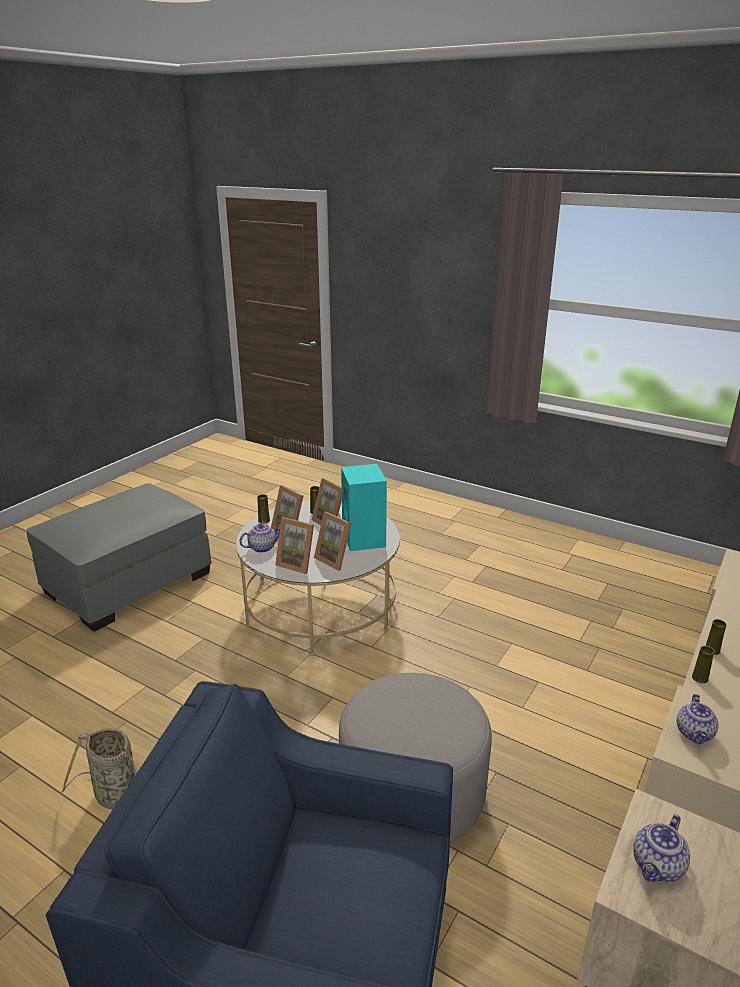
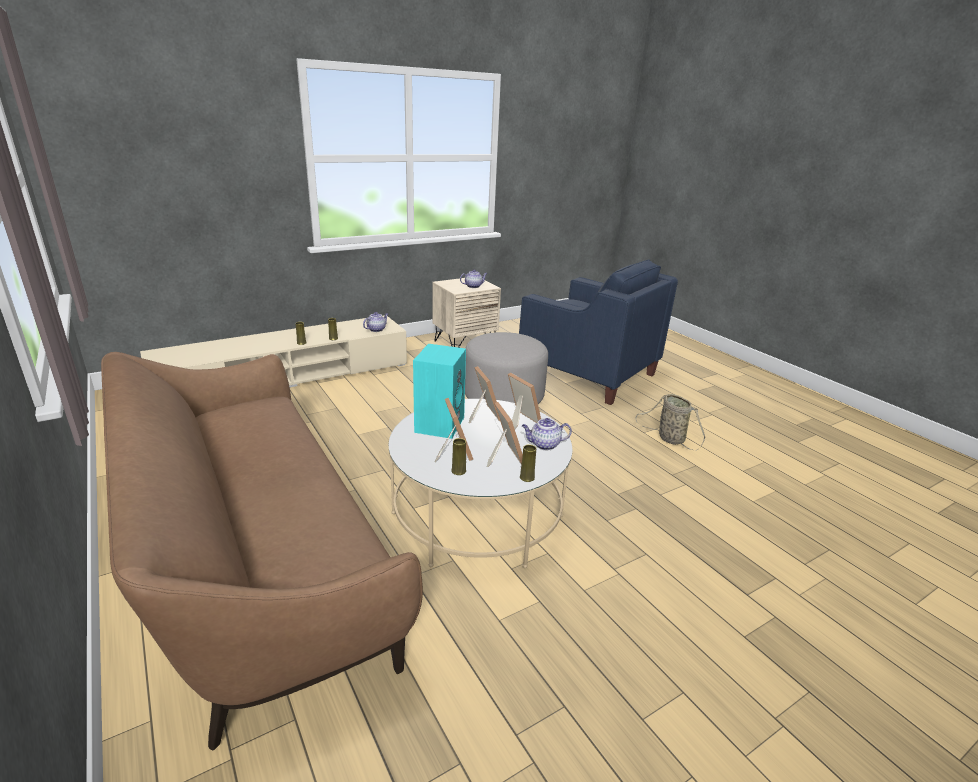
camera: 155 degrees left, 0 degrees up
grey ottoman [26,483,212,631] -> none
none -> brown sofa [101,352,423,750]

